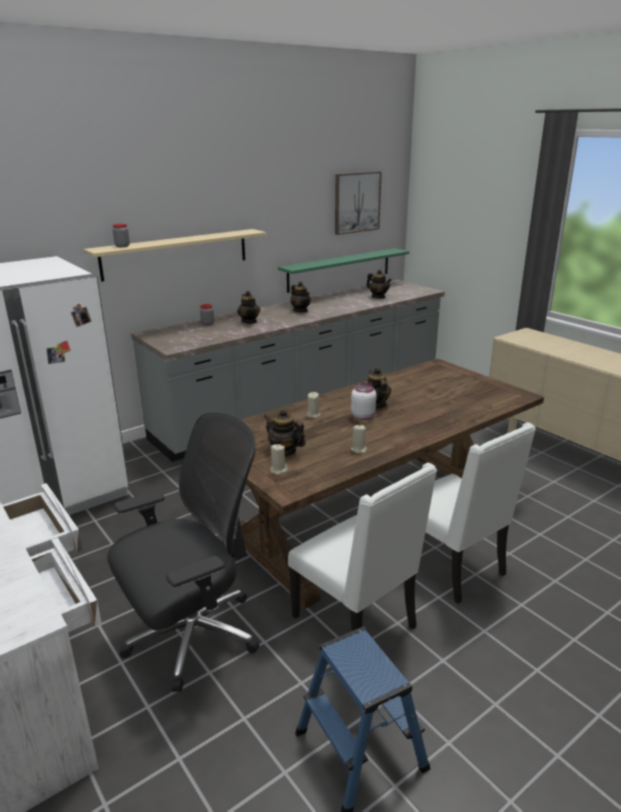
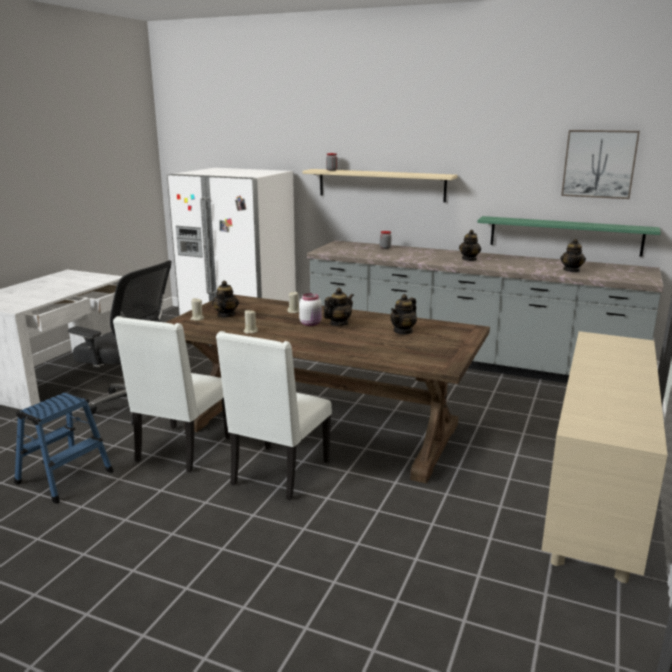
camera: 60 degrees right, 5 degrees down
teapot [237,291,260,324] -> teapot moved to [390,294,417,335]

